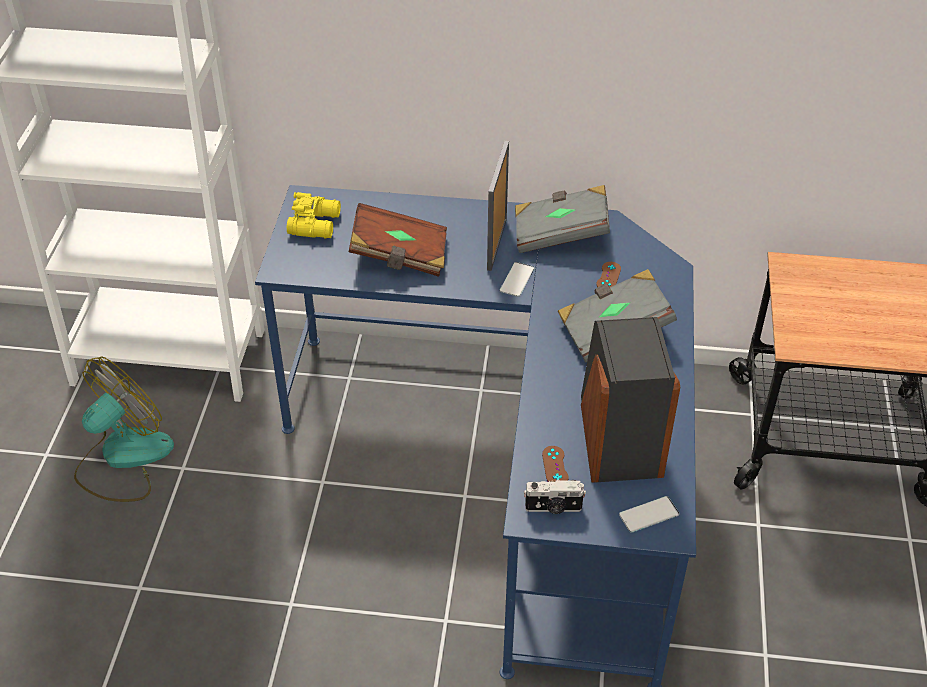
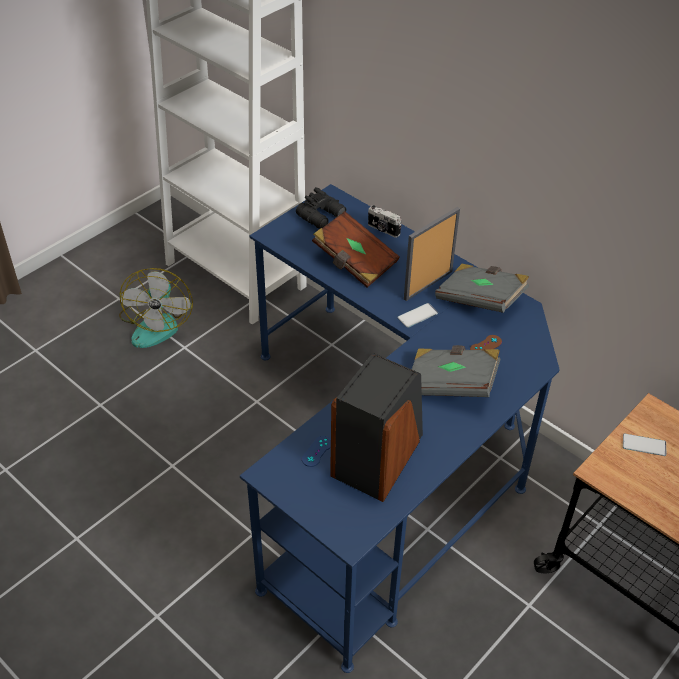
camera: 35 degrees right, 0 degrees up
fan [74,356,174,502] -> fan turned 105 degrees clockwise [119,268,193,348]
yellow binoculars [287,192,341,239] -> black binoculars [296,187,346,229]
camera [524,480,586,514] -> camera moved to [368,205,401,238]
brown game controller [542,446,569,482] -> blue game controller [302,436,331,467]
phone [619,496,680,533] -> phone moved to [623,434,666,456]

